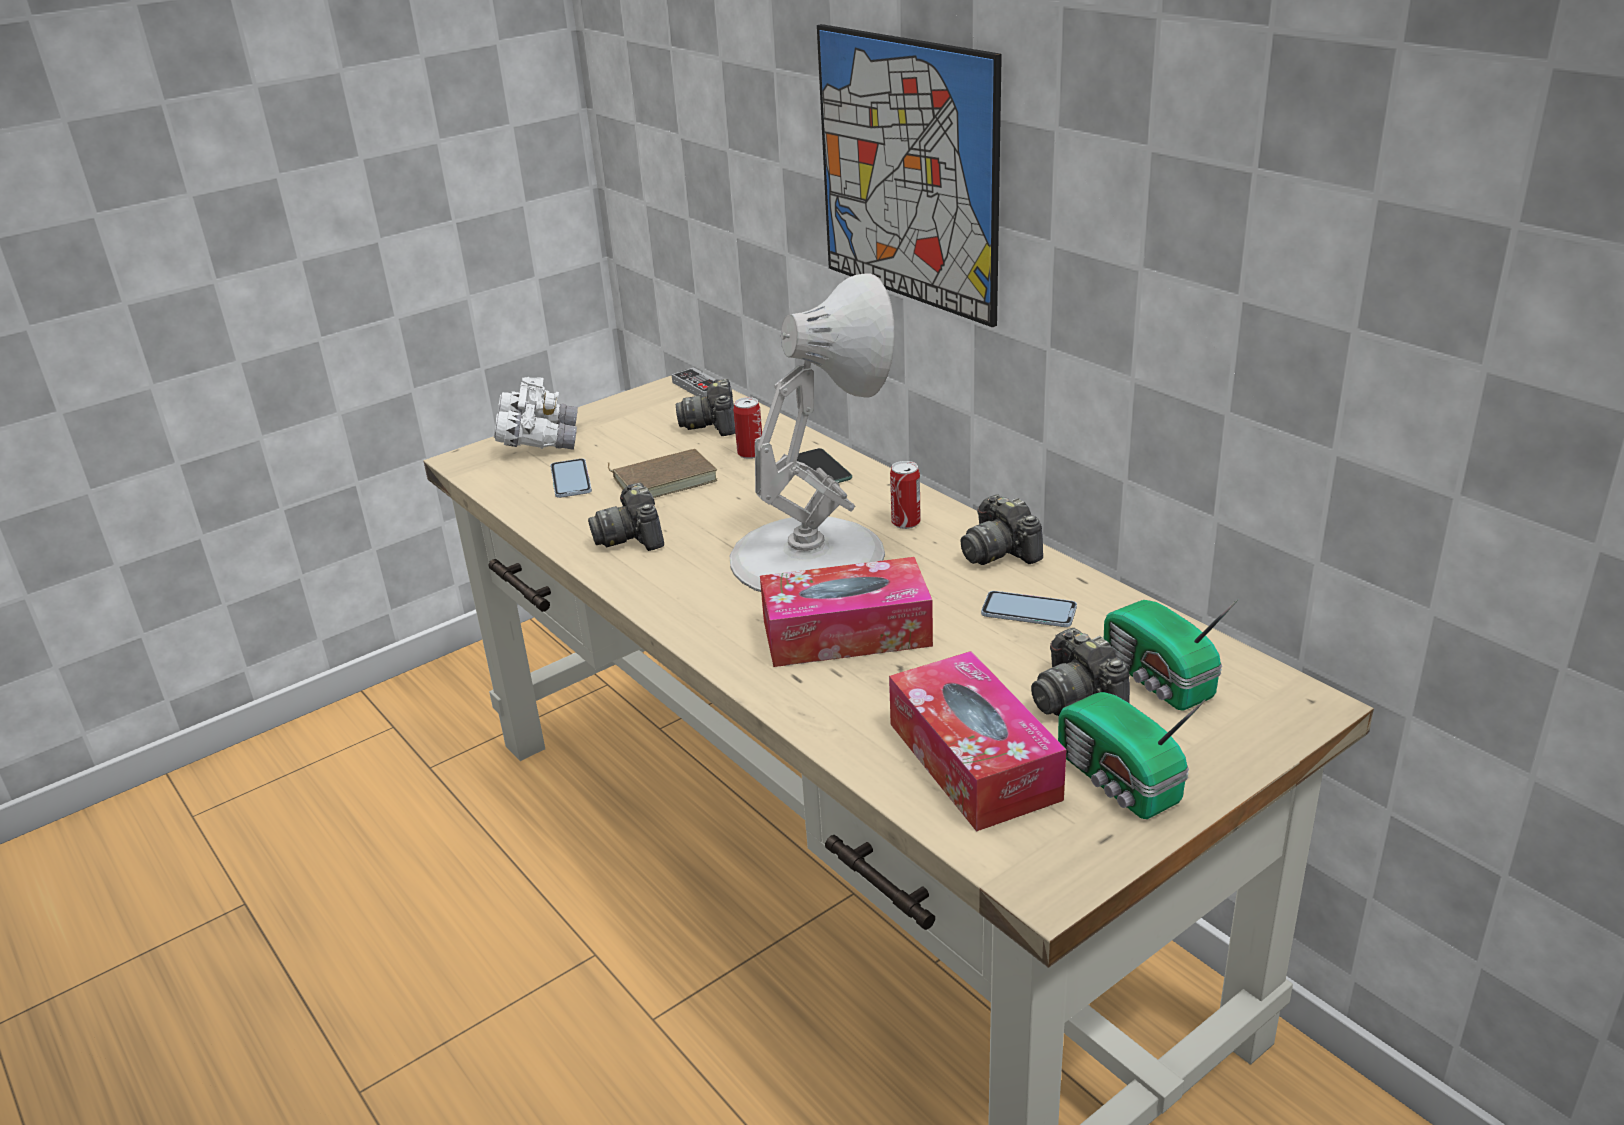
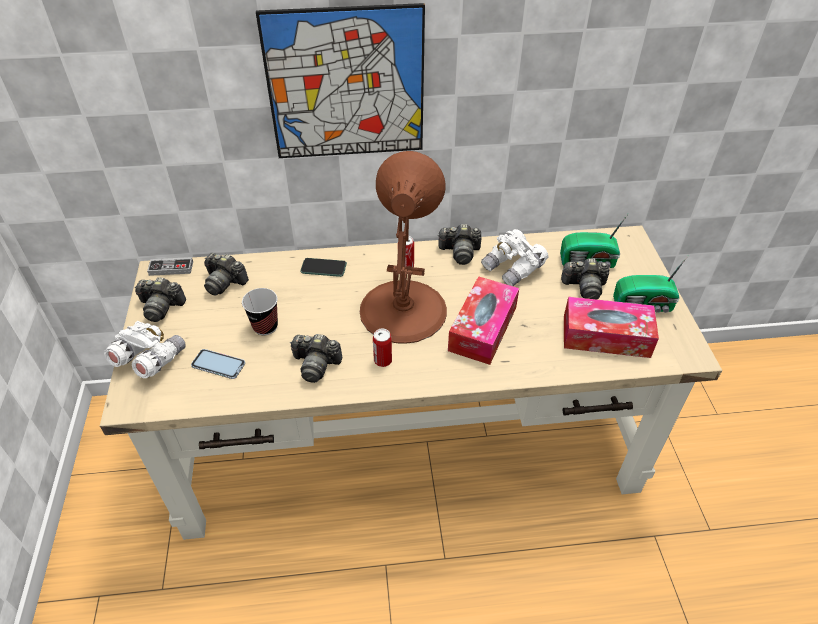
camera: 60 degrees left, 15 degrees up
brown book [608,449,717,498] -> cup [242,288,278,335]
white table lamp [729,273,895,592] -> brown table lamp [360,151,447,344]
can [733,397,762,459] -> can moved to [373,329,392,367]
phone [981,591,1077,627] -> white binoculars [481,229,549,286]
none -> camera [135,277,186,322]

